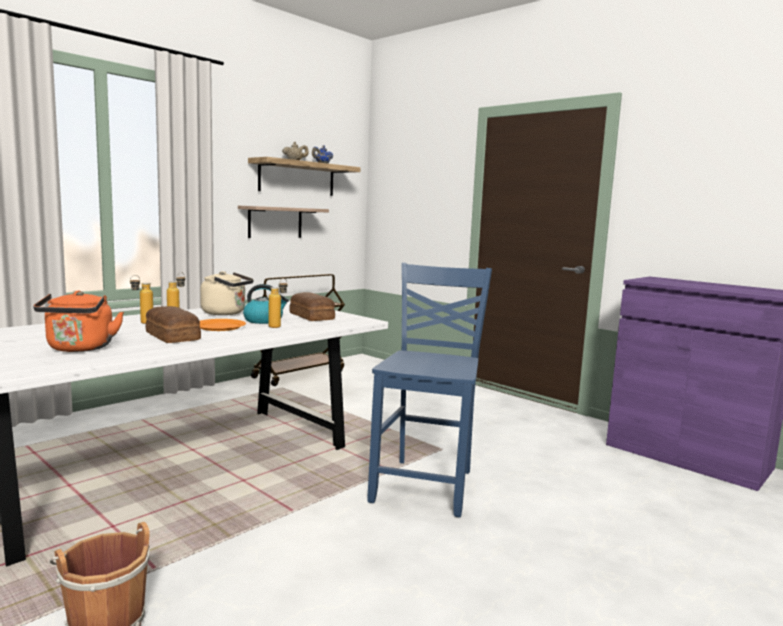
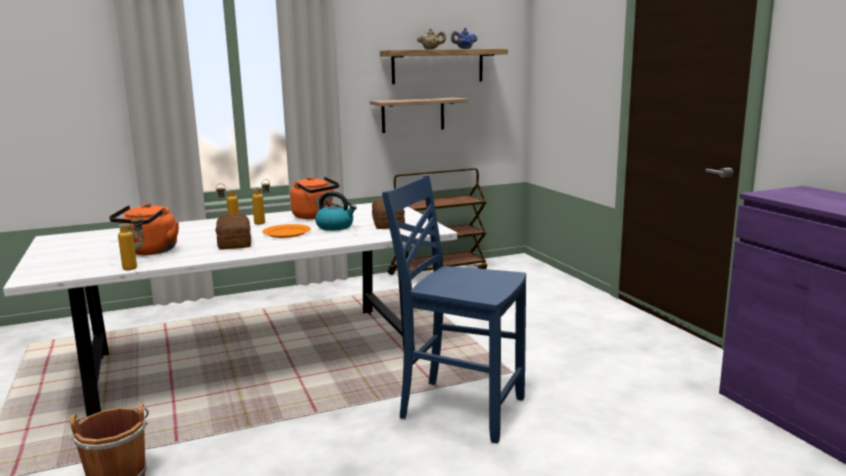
camera: 25 degrees right, 5 degrees up
beige kettle [200,271,254,315] -> orange kettle [290,176,340,219]
bottle [269,278,288,328] -> bottle moved to [118,213,144,270]
blue chair [367,263,492,518] -> blue chair turned 105 degrees counterclockwise [382,175,526,443]

